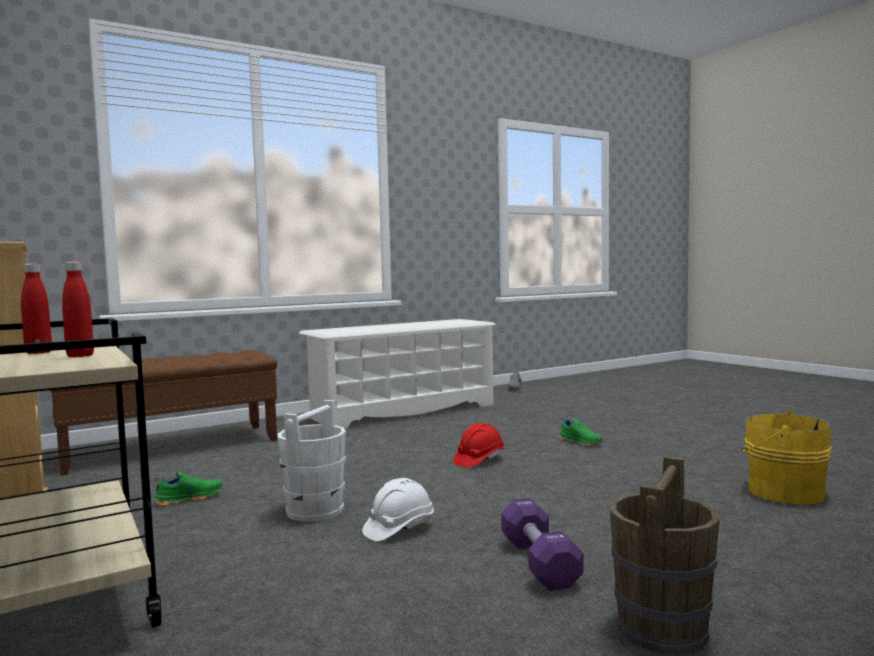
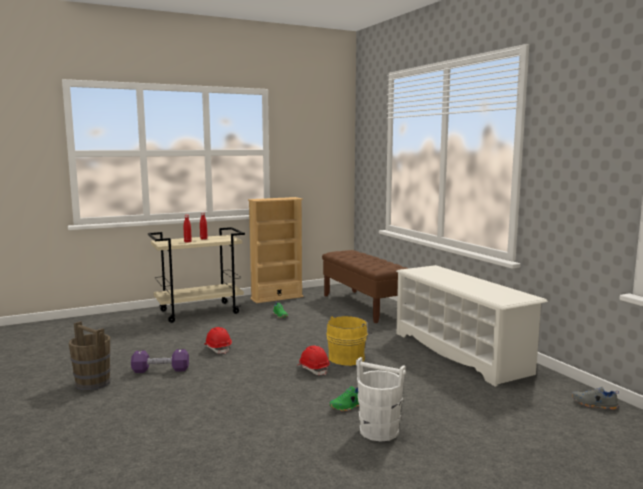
camera: 95 degrees right, 5 degrees up
white bucket [278,400,346,522] -> white bucket moved to [356,357,406,442]
white hard hat [362,478,434,541] -> red hard hat [204,327,232,354]
yellow bucket [742,410,832,504] -> yellow bucket moved to [326,316,371,366]

